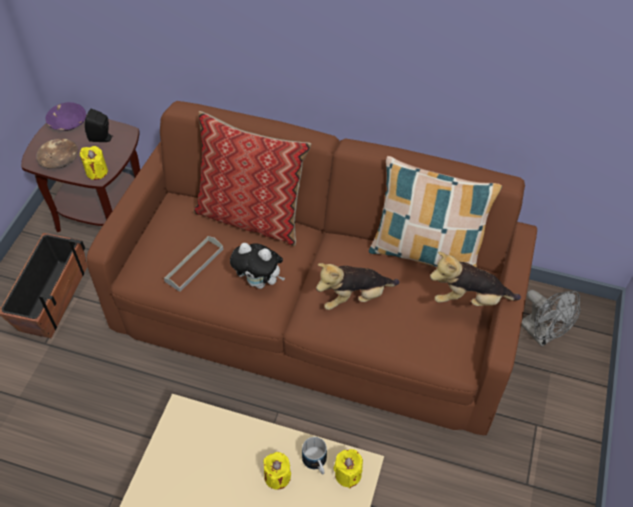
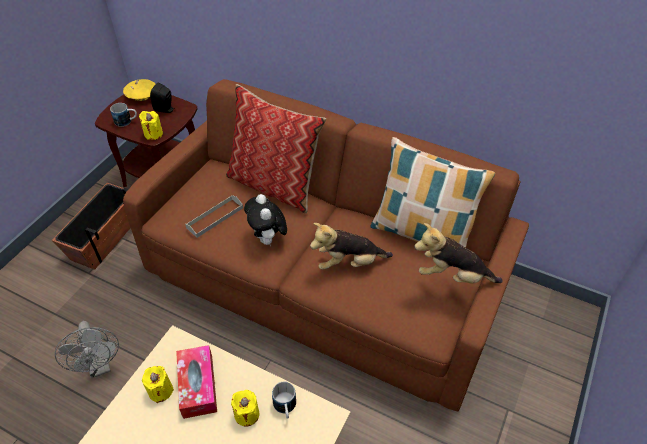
camera: 10 degrees right, 5 degrees down
brown bowl [36,138,78,169] -> mug [110,103,137,127]
purple bowl [45,102,86,131] -> yellow bowl [123,79,155,101]
plush toy [230,243,285,289] -> plush toy turned 45 degrees clockwise [244,194,287,245]
yellow candle [334,449,363,488] -> yellow candle moved to [142,366,174,403]
grey fan [521,290,580,347] -> grey fan moved to [55,321,119,378]
none -> tissue box [176,345,217,419]

